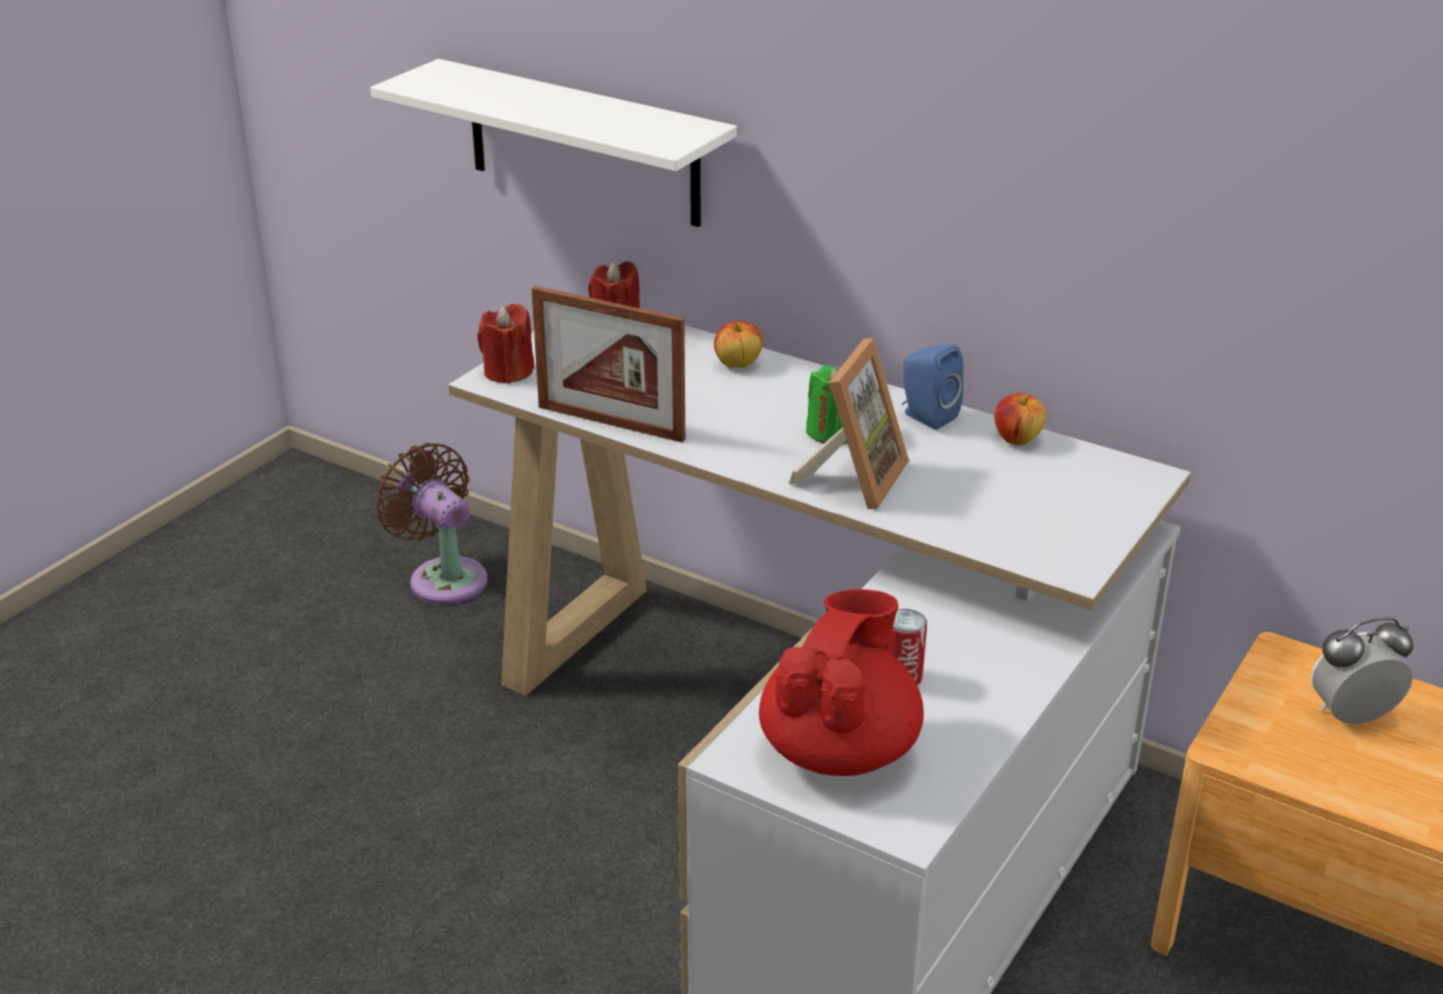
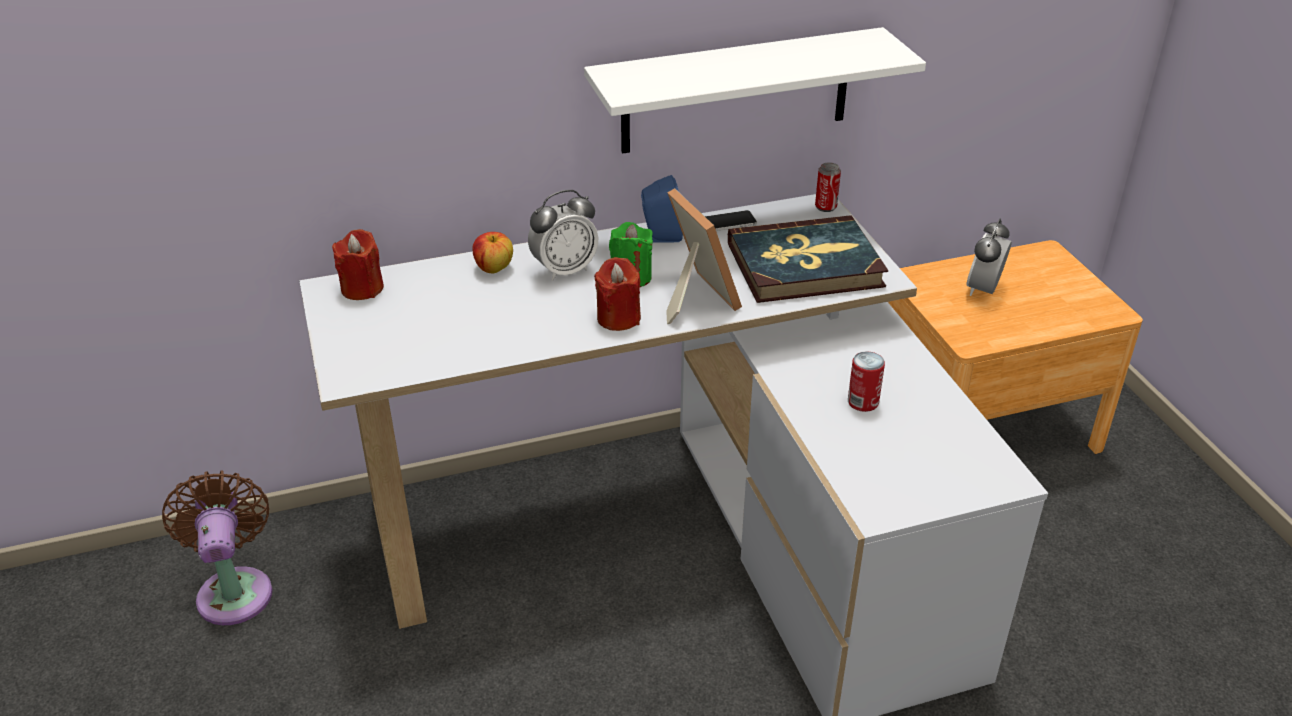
camera: 50 degrees left, 5 degrees up
white shelf [370,59,737,227] -> white shelf moved to [584,27,926,154]
brown fan [375,443,488,605] -> brown fan turned 75 degrees clockwise [162,471,273,625]
red candle [477,304,534,384] -> red candle moved to [594,257,641,331]
picture frame [532,286,685,442] -> none
red teapot [759,589,924,776] -> none
apple [995,393,1046,445] -> phone [705,210,757,231]
none -> alarm clock [528,190,599,281]
none -> book [728,215,888,303]
none -> can [815,162,841,212]

